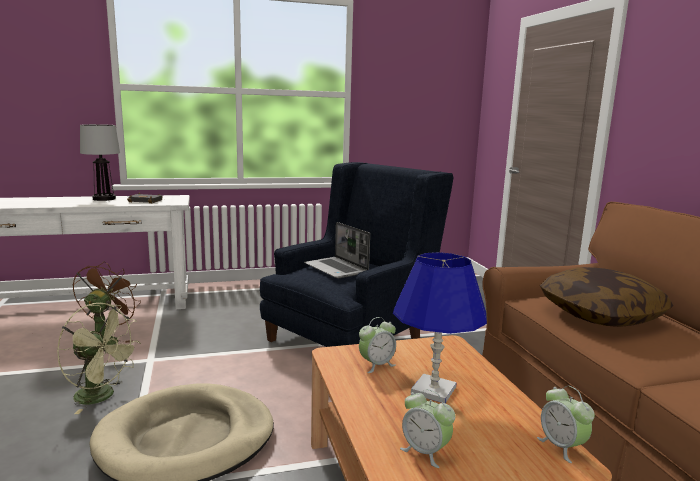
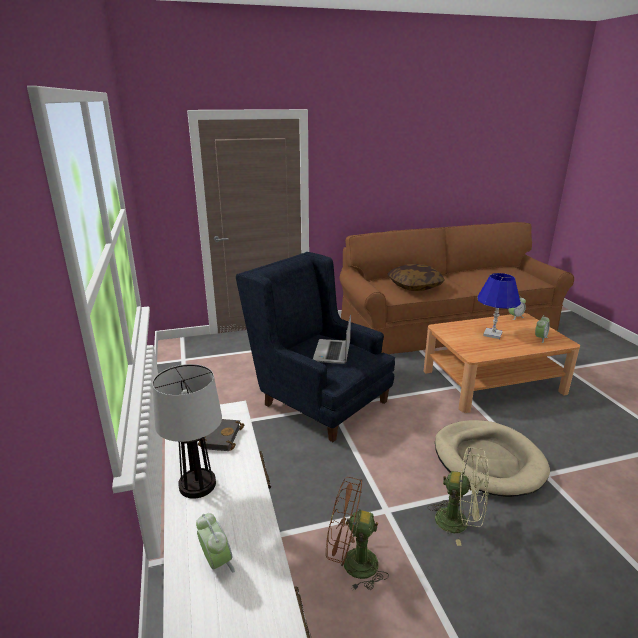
camera: 90 degrees left, 10 degrees up
green fan [57,303,141,414] -> green fan turned 90 degrees clockwise [427,446,489,546]
laptop [304,222,370,278] -> laptop turned 135 degrees clockwise [313,314,351,364]
alarm clock [359,317,396,373] -> alarm clock moved to [196,513,235,573]

